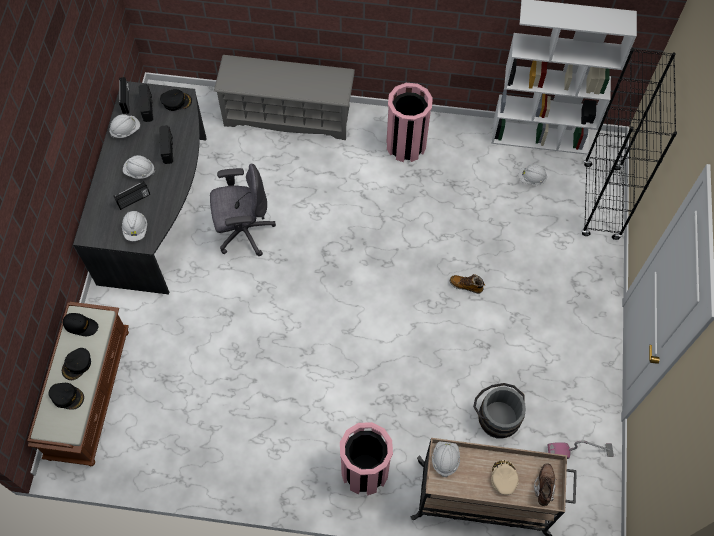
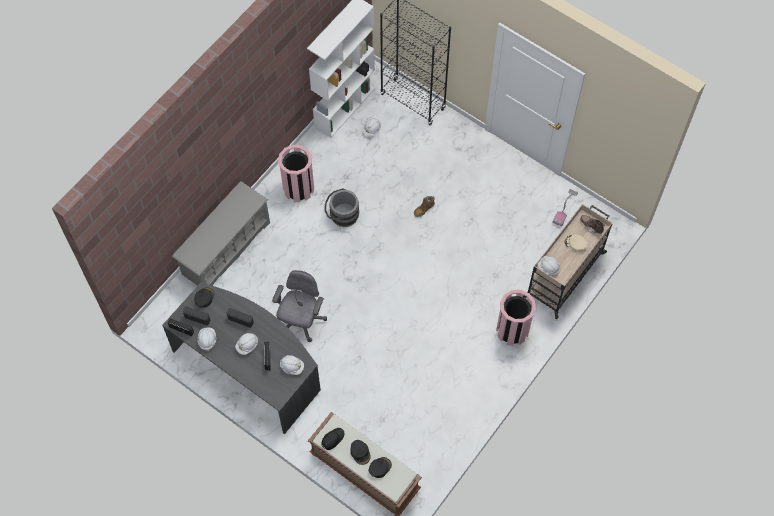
camera: 60 degrees left, 0 degrees up
grey bucket [473,383,526,438] -> grey bucket moved to [324,188,359,227]

